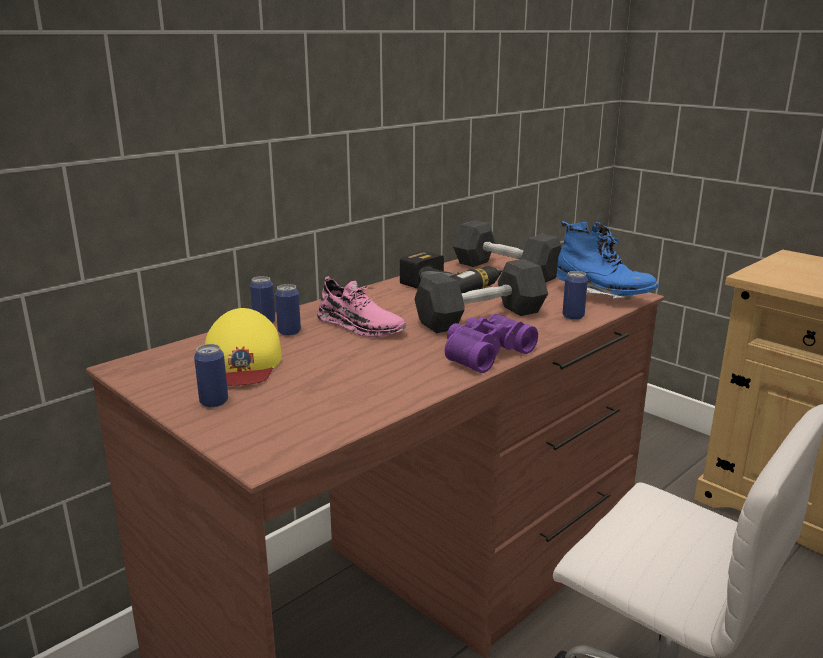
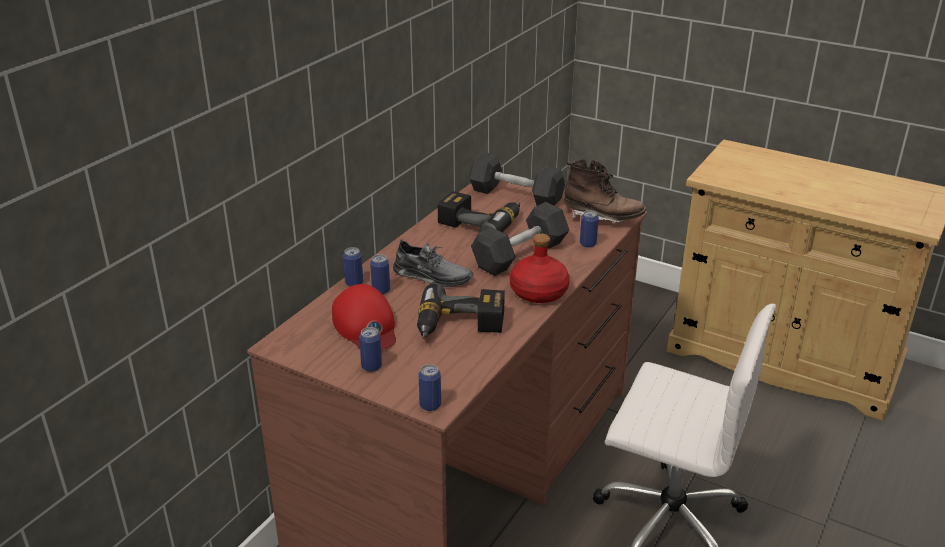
camera: 15 degrees left, 10 degrees up
yellow cap [205,308,282,386] -> red cap [332,284,396,350]
pink shoe [317,276,407,337] -> grey shoe [393,239,473,287]
purple binoculars [445,313,538,373] -> red bottle [510,233,570,303]
blue boot [556,221,659,299] -> brown boot [564,159,646,223]
none -> power drill [417,283,505,338]
none -> can [419,364,441,411]

